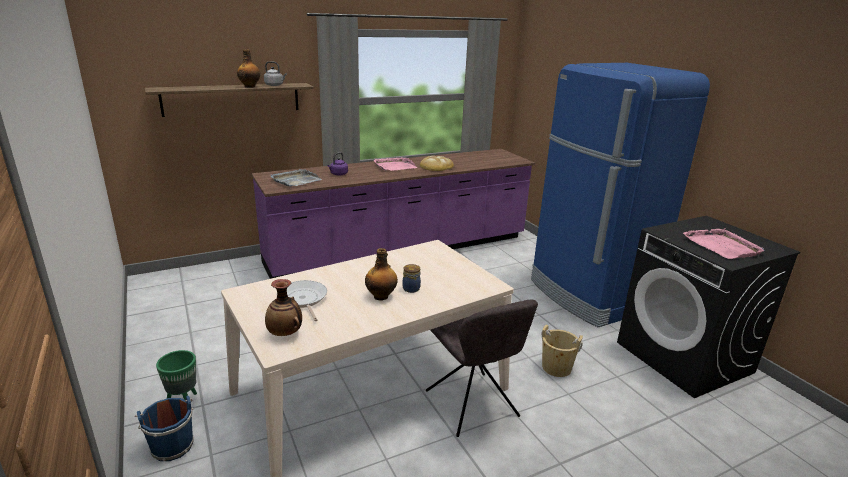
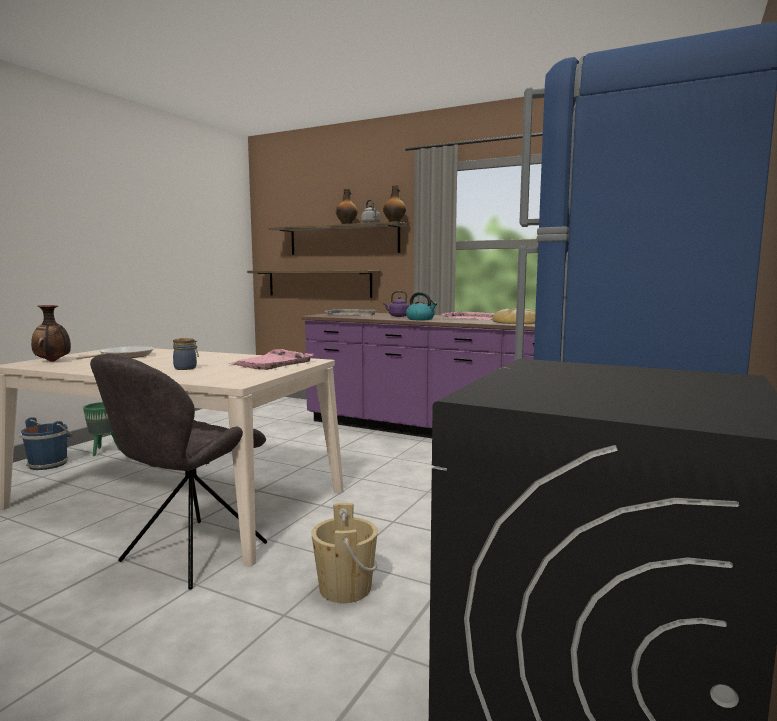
camera: 55 degrees right, 15 degrees down
bottle [365,248,398,300] -> bottle moved to [383,185,406,222]
pink tray [683,228,765,259] -> pink tray moved to [228,349,314,370]
none -> shelf [247,271,381,298]
none -> kettle [406,292,437,320]

